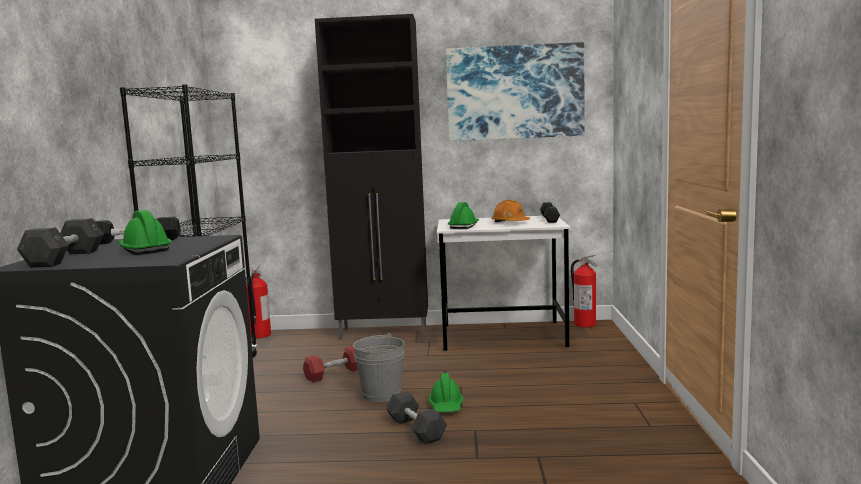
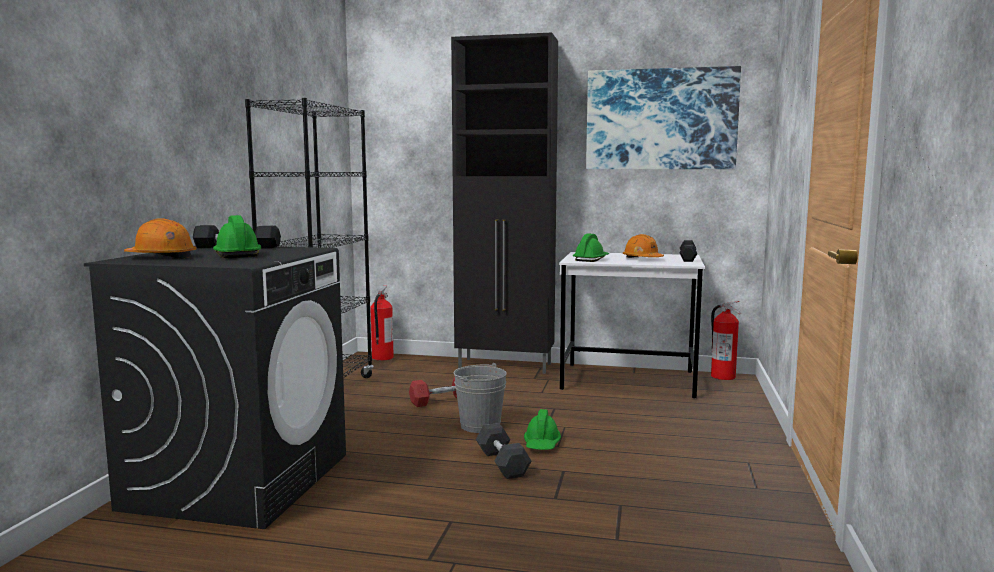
camera: 10 degrees right, 0 degrees up
grey dumbbell [17,218,104,268] -> orange hard hat [124,218,196,259]

